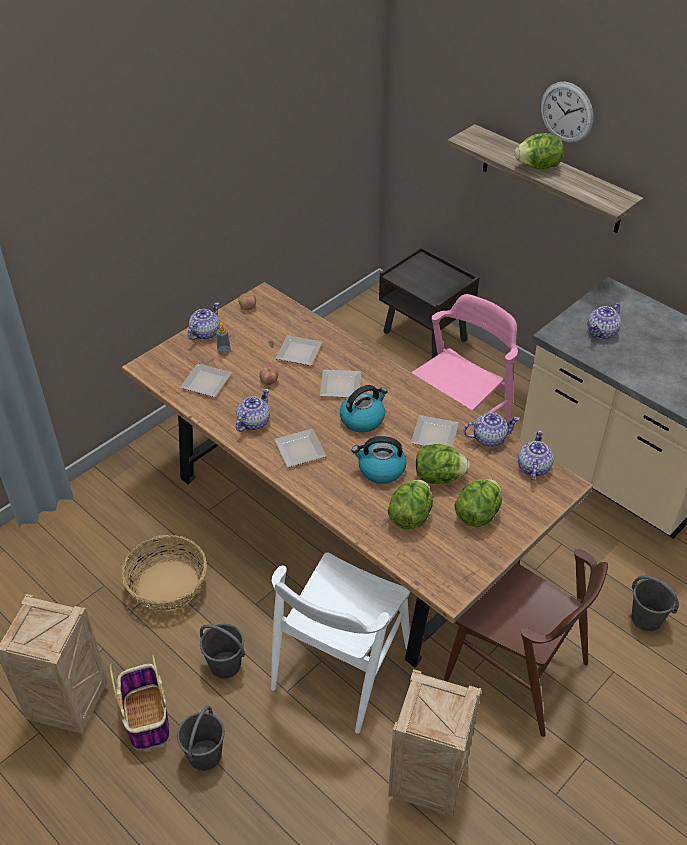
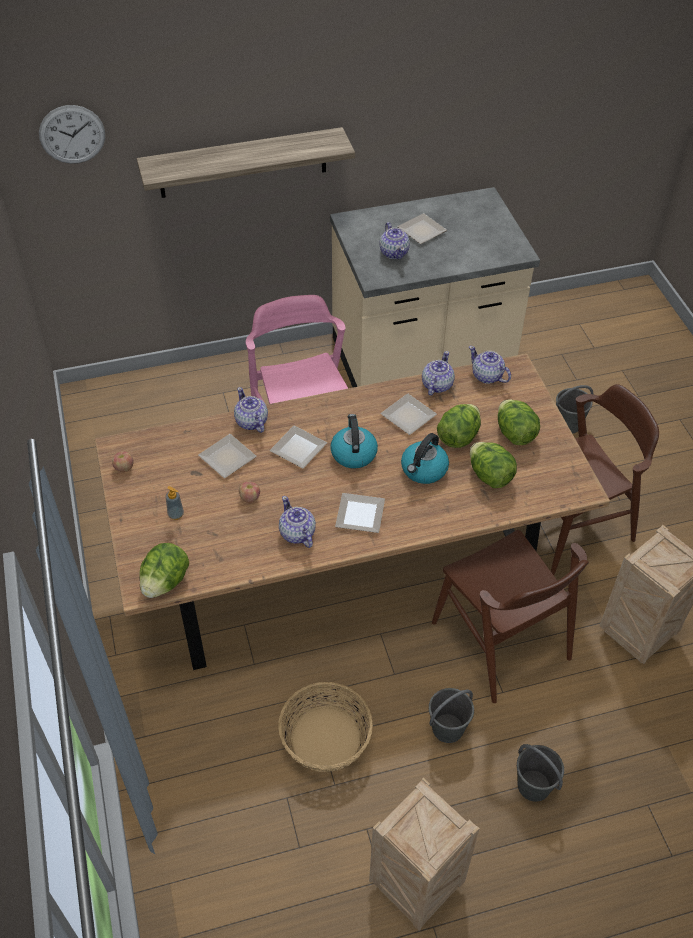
camera: 60 degrees left, 5 degrees up
basket [110,654,170,750] -> none
plate [180,364,232,397] -> plate moved to [397,213,447,244]
teapot [188,303,220,340] -> teapot moved to [234,387,268,433]
white chair [271,552,410,734] -> brown chair [432,530,589,703]
brown nightstand [379,246,480,359] -> none
lettuce [515,133,563,169] -> lettuce moved to [139,543,189,598]
wall clock [541,82,593,143] -> wall clock moved to [39,105,105,164]

